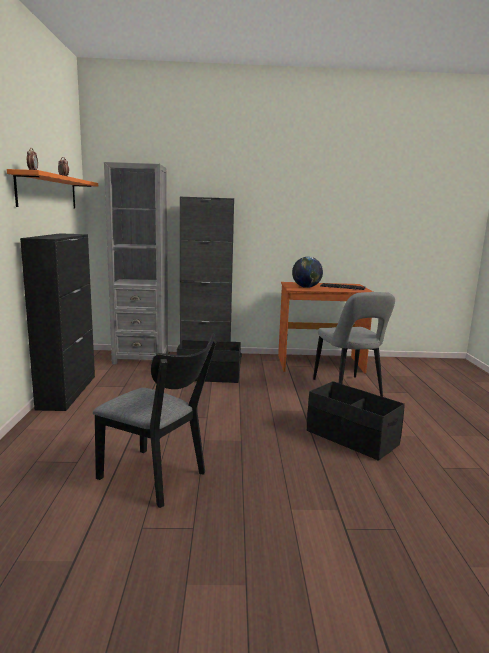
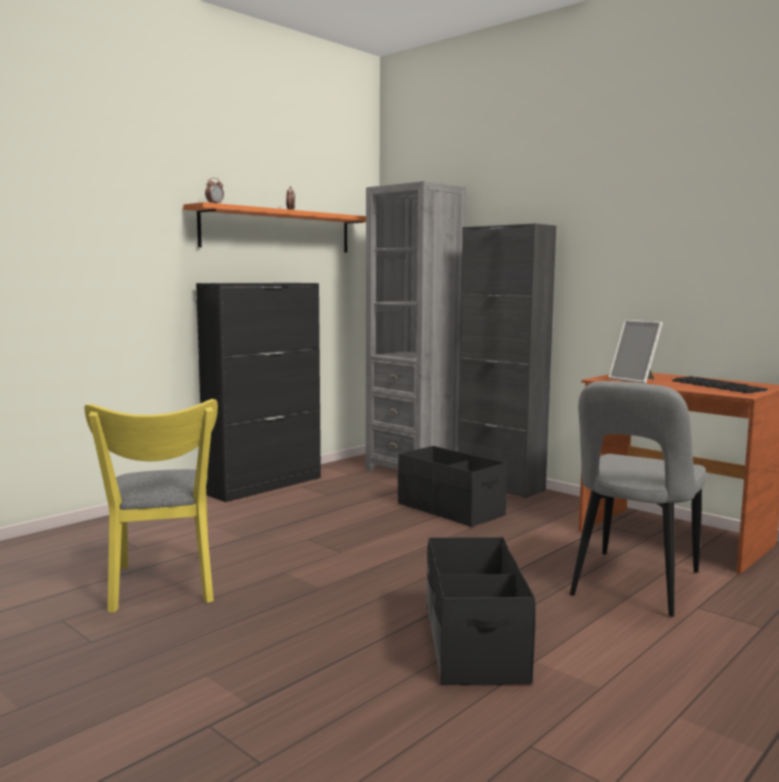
camera: 45 degrees right, 5 degrees down
black chair [93,333,216,508] -> yellow chair [84,399,218,613]
globe [292,257,323,288] -> picture frame [608,320,663,383]

